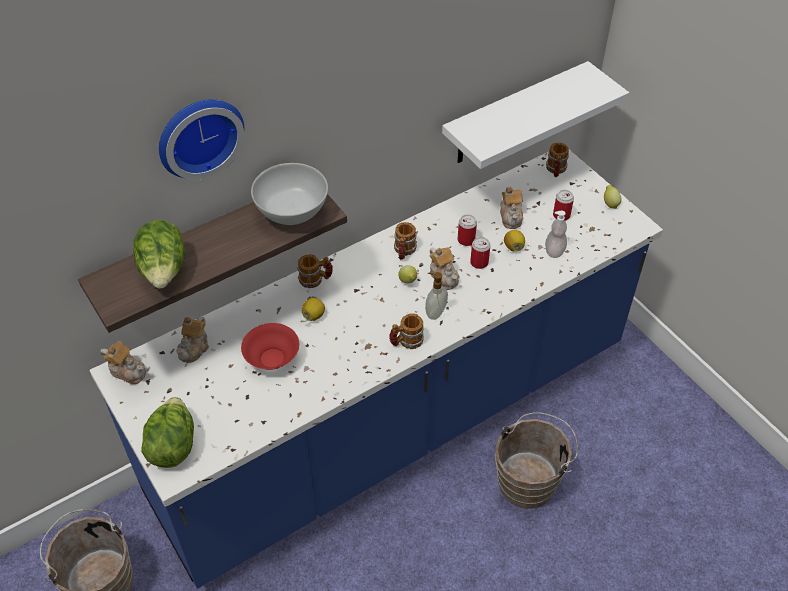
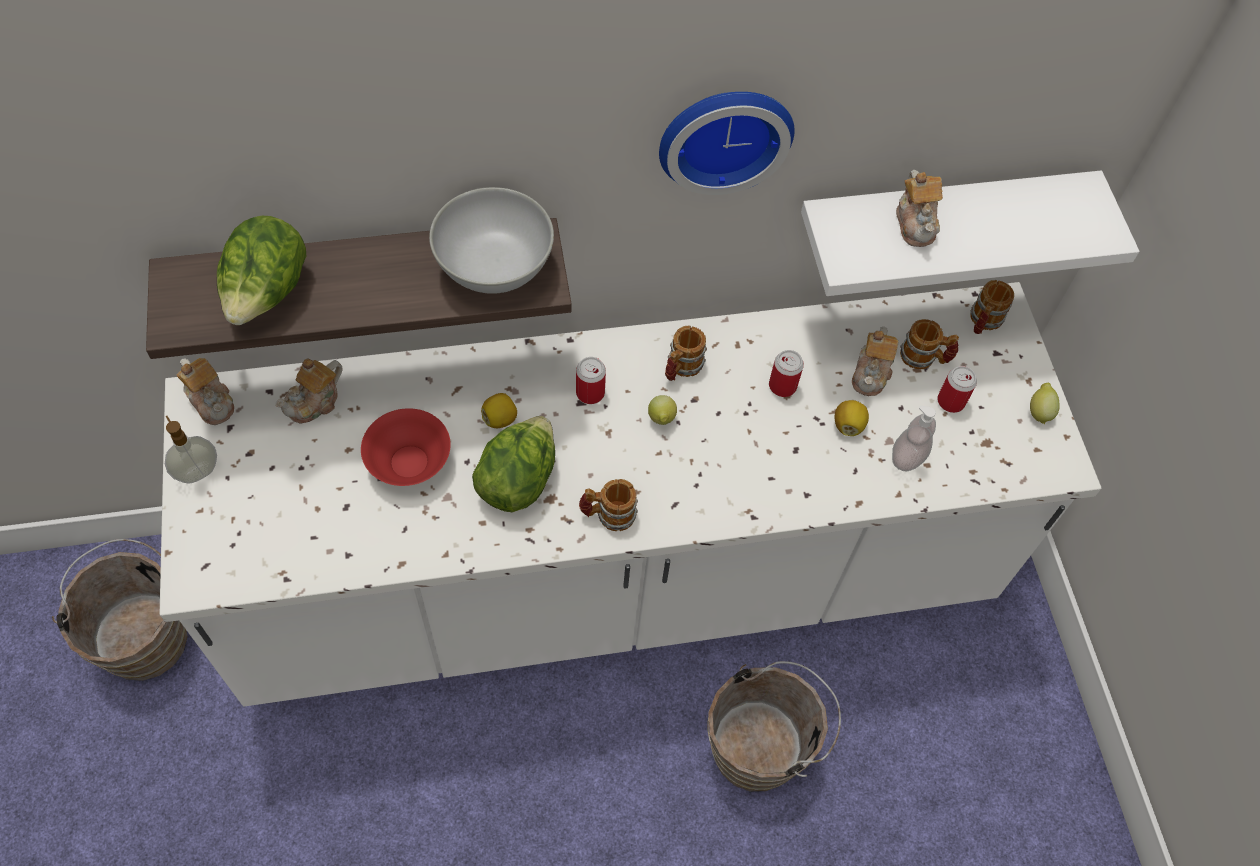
camera: 20 degrees right, 10 degrees up
blue counter [89,150,663,589] -> white counter [160,282,1101,707]
lettuce [141,397,194,468] -> lettuce moved to [472,416,555,512]
wall clock [159,99,244,180] -> wall clock moved to [659,92,795,195]
mug [297,254,333,288] -> mug moved to [900,319,959,369]
soap dispenser [425,272,448,320] -> soap dispenser moved to [165,416,217,484]
teapot [430,247,459,290] -> teapot moved to [896,170,943,247]
can [470,237,490,269] -> can moved to [576,357,606,404]

